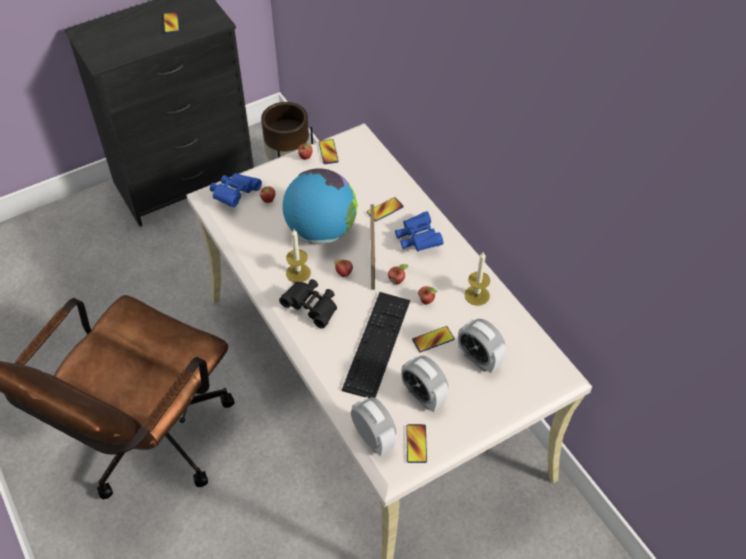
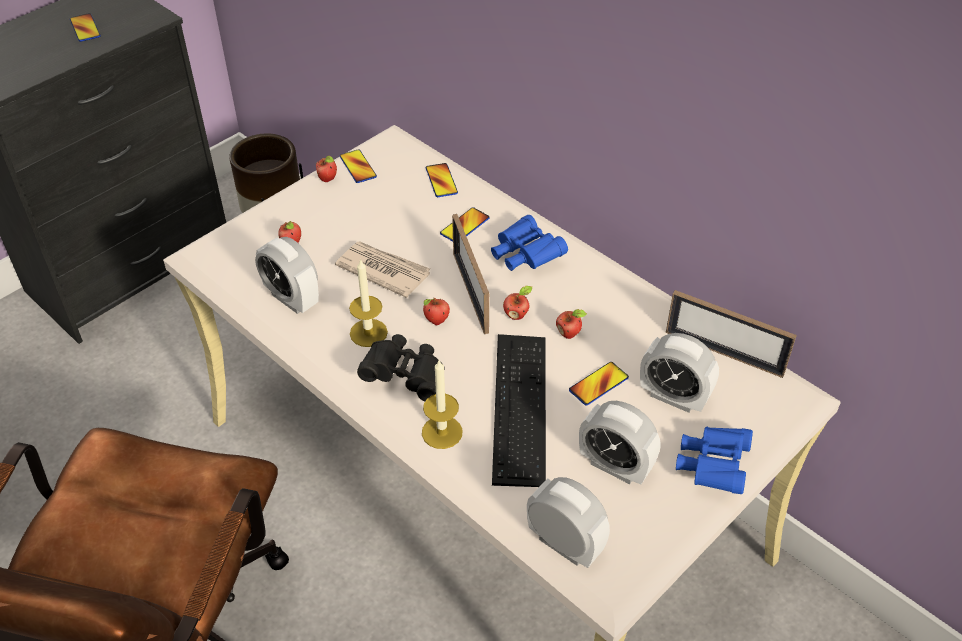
camera: 15 degrees left, 5 degrees down
blue binoculars [210,173,262,207] -> blue binoculars moved to [676,426,753,494]
globe [282,168,358,244] -> newspaper [335,242,430,298]
phone [406,424,427,463] -> phone moved to [426,163,458,197]
candle [464,251,490,306] -> candle moved to [422,360,463,449]
none -> alarm clock [255,237,319,314]
none -> picture frame [666,290,797,378]

